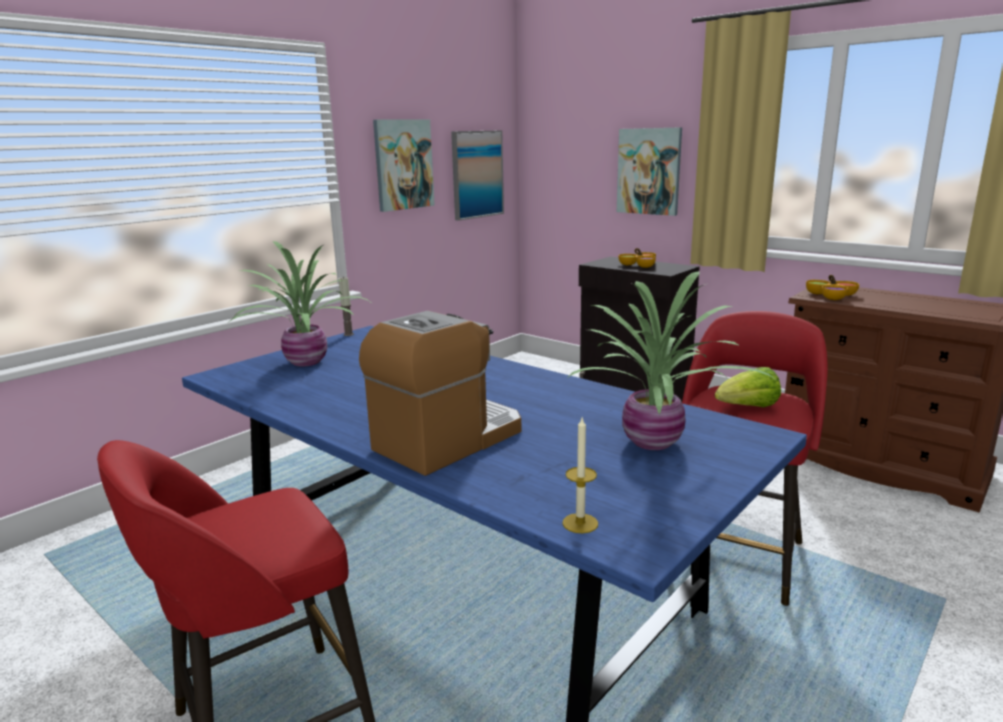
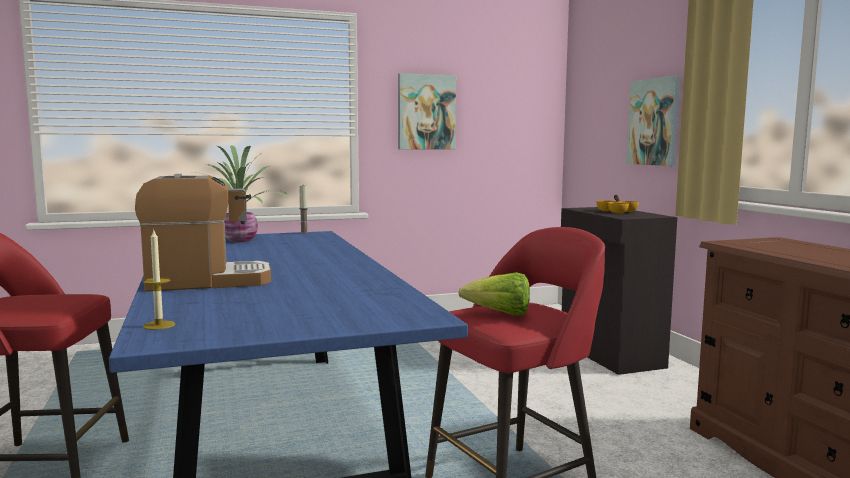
camera: 30 degrees right, 10 degrees down
picture [451,130,504,221] -> none
potted plant [567,271,778,450] -> none
bowl [806,275,859,300] -> none

